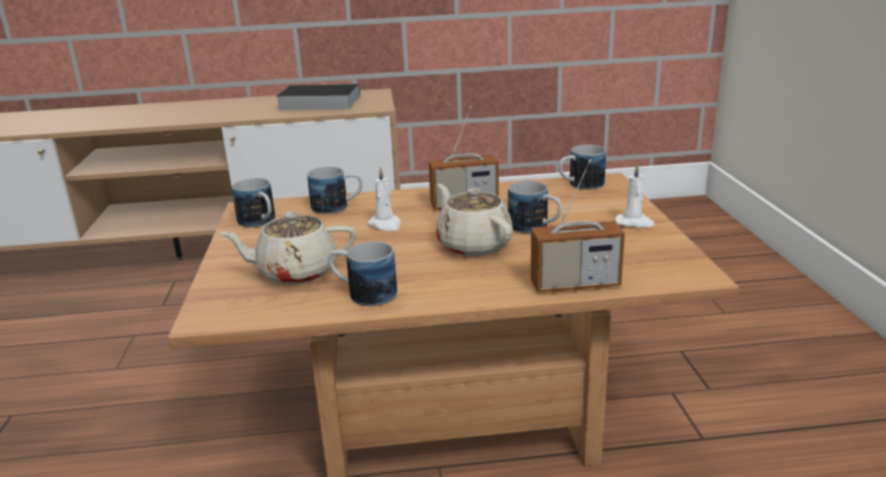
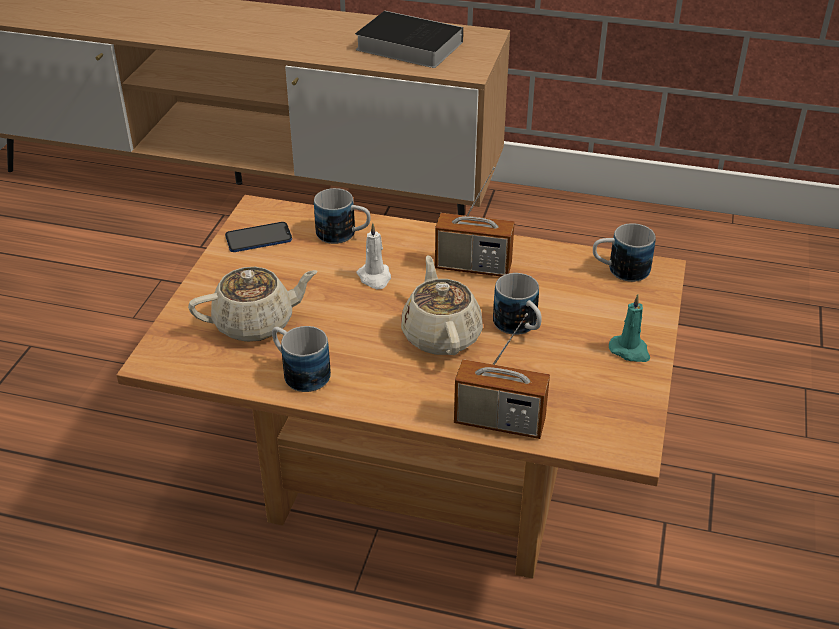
camera: 20 degrees right, 15 degrees up
beige teapot [219,212,356,284] -> beige teapot turned 150 degrees clockwise [188,267,318,342]
mug [232,178,275,228] -> phone [225,222,292,252]
white candle [615,163,655,228] -> turquoise candle [609,294,650,362]

